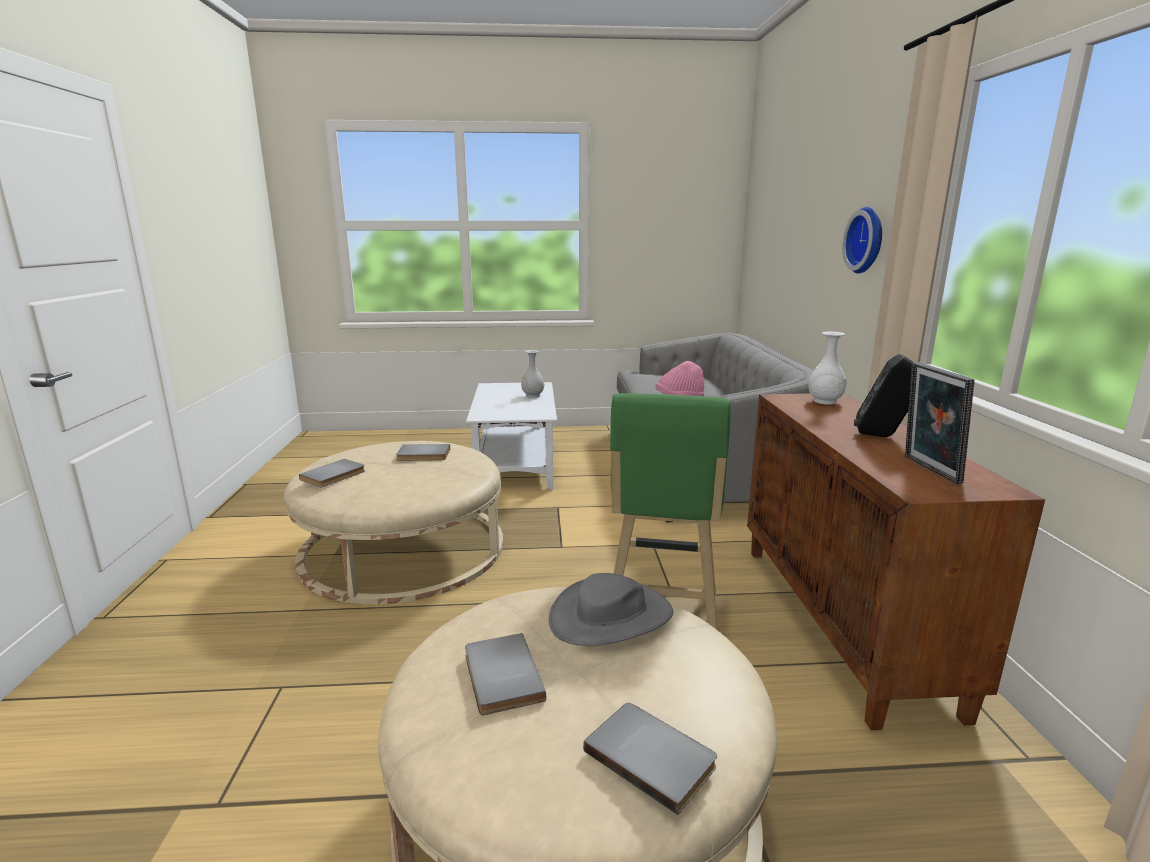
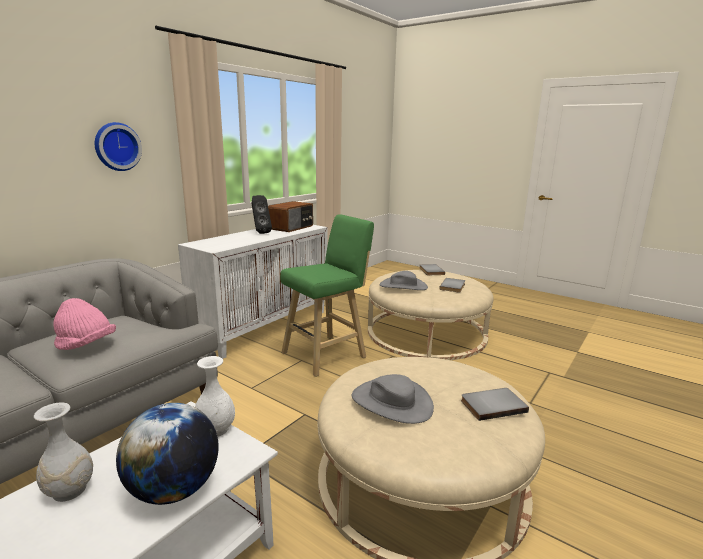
camera: 140 degrees left, 0 degrees up
grey book [396,444,450,461] -> grey hat [352,374,434,424]
brown cabinet [747,393,1045,730] -> white cabinet [178,225,328,359]
white vase [808,332,846,405] -> white vase moved to [195,356,235,437]
picture frame [905,362,974,484] -> radio [268,201,313,232]
none -> globe [116,403,219,505]

